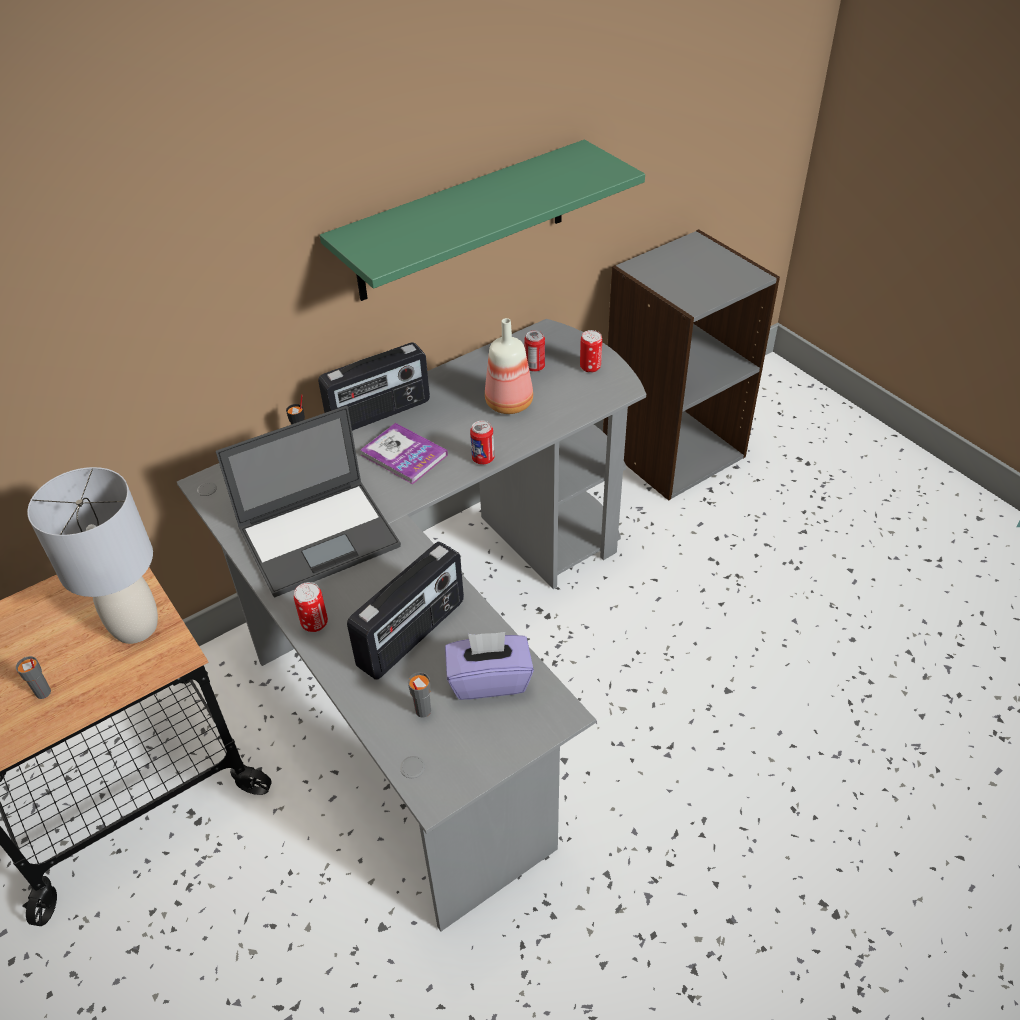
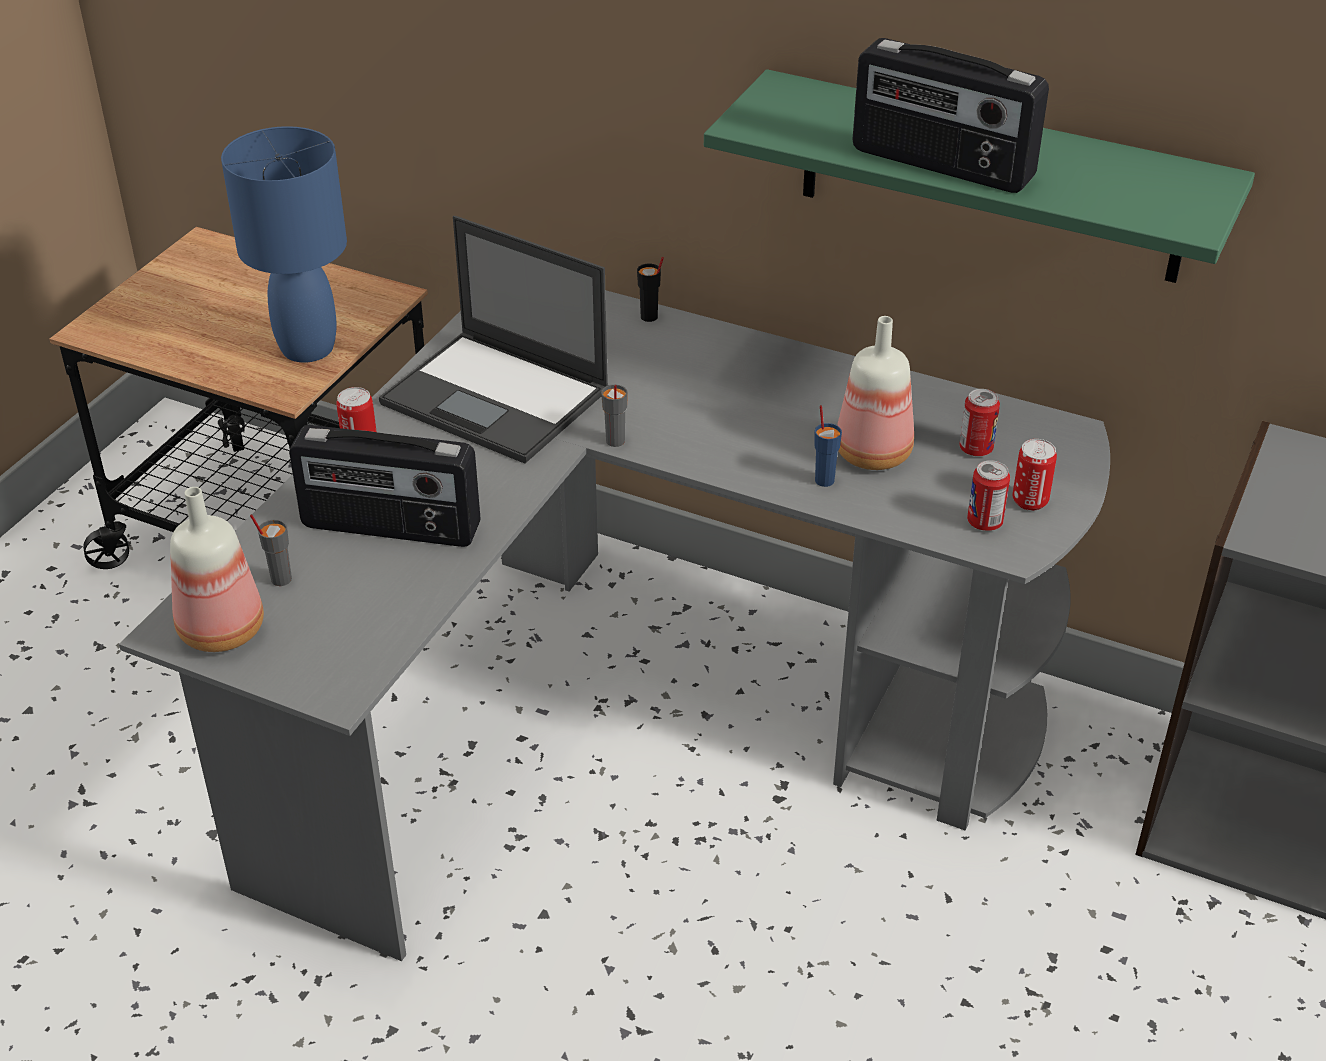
camera: 60 degrees right, 5 degrees down
grey cup [16,656,51,699] -> grey cup moved to [601,384,628,447]
grey table lamp [27,467,158,644] -> blue table lamp [221,126,347,363]
radio [318,342,430,431] -> radio moved to [852,38,1049,193]
book [360,423,448,484] -> none
purple tissue box [445,632,534,700] -> none
can [470,421,494,465] -> can moved to [967,460,1010,531]
none -> bottle [170,487,264,652]
none -> blue cup [814,405,842,487]

